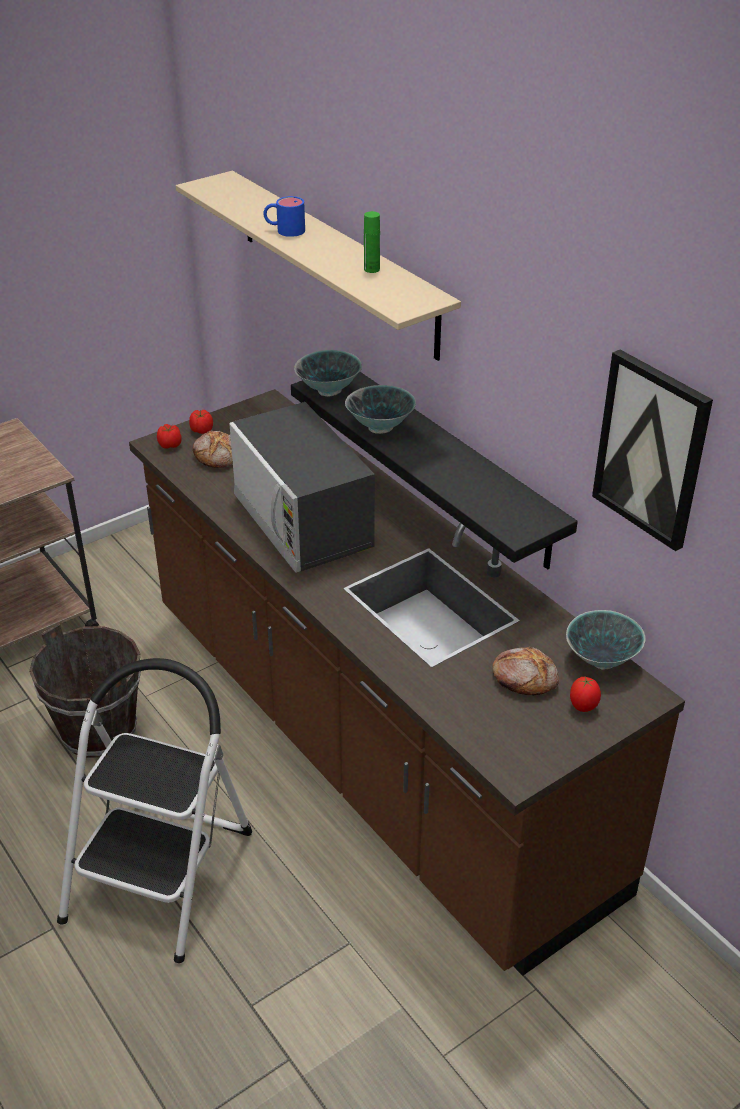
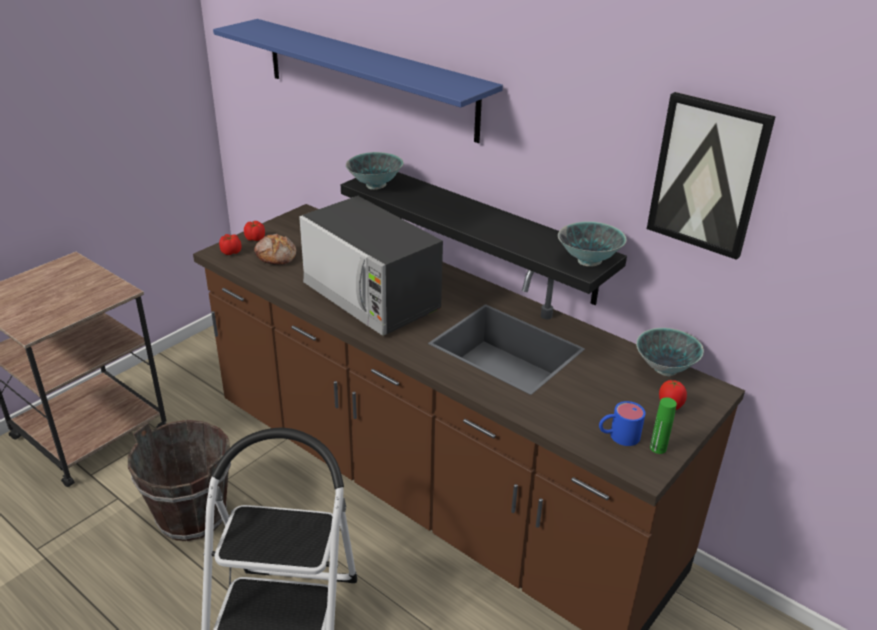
camera: 15 degrees left, 5 degrees down
beige shelf [176,171,461,361] -> blue shelf [213,19,503,143]
blue mug [264,196,305,237] -> blue mug moved to [599,401,645,446]
bowl [345,385,416,434] -> bowl moved to [558,221,627,267]
green bottle [364,211,380,273] -> green bottle moved to [650,397,677,454]
bread [492,646,559,695] -> none

